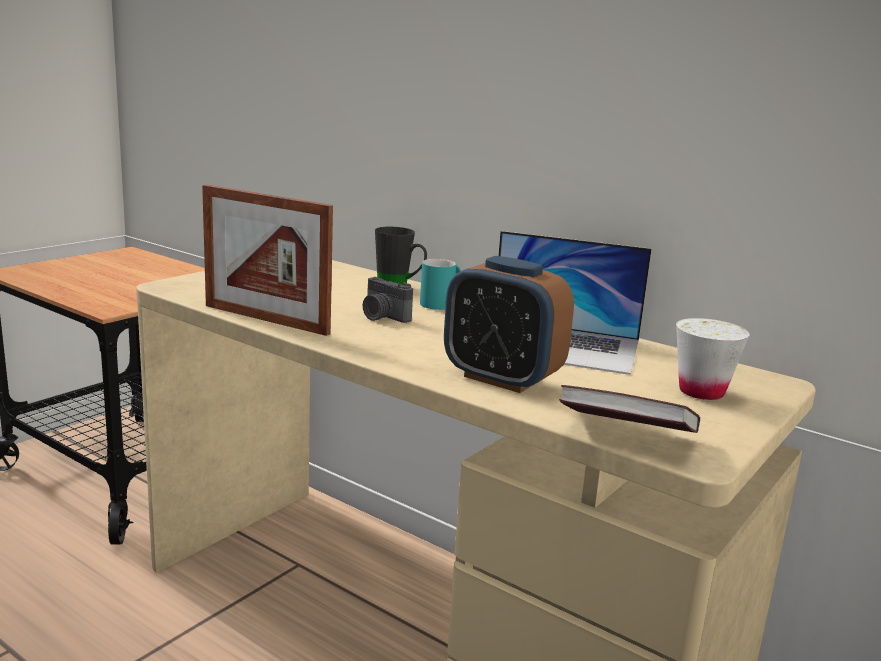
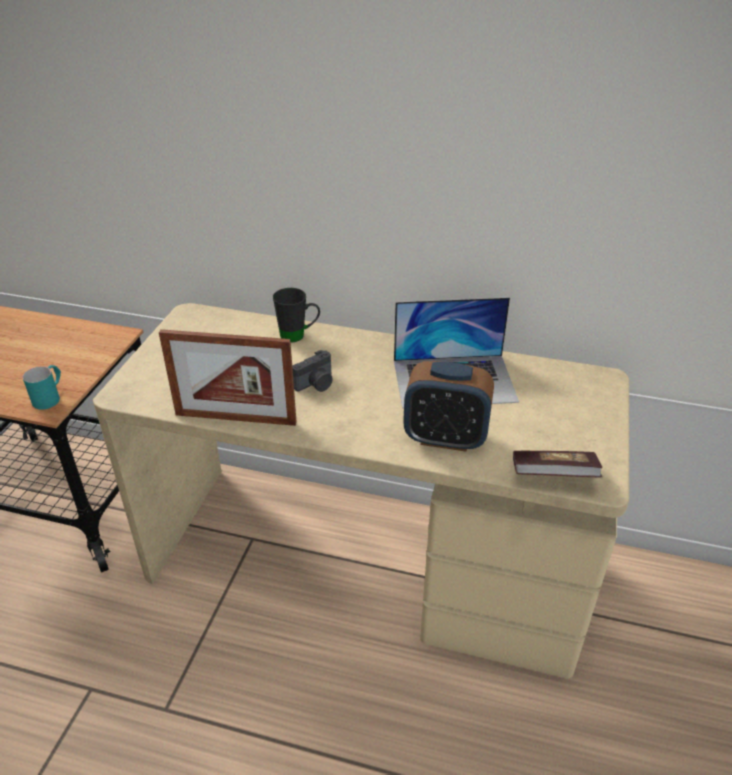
camera: 20 degrees left, 20 degrees up
camera [363,277,413,323] -> camera turned 60 degrees counterclockwise [292,350,333,392]
turquoise mug [420,259,461,310] -> turquoise mug moved to [23,365,61,410]
white cup [676,318,749,400] -> none

